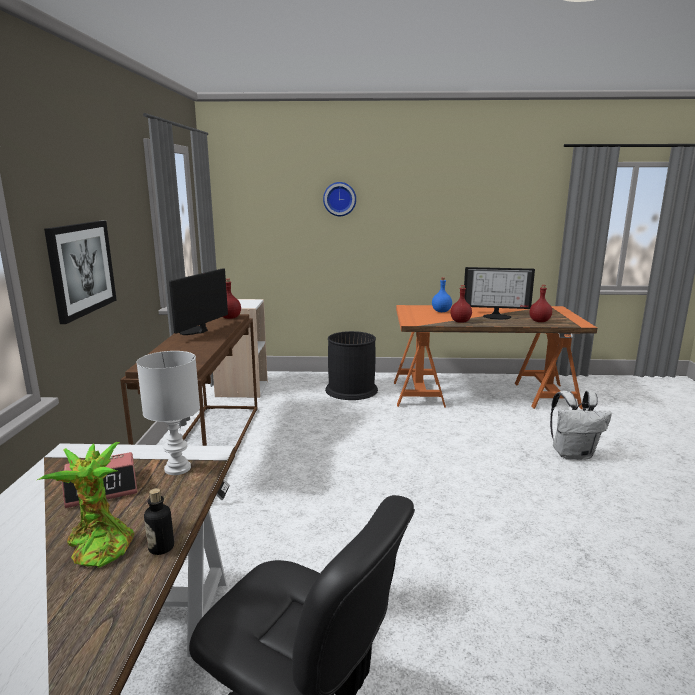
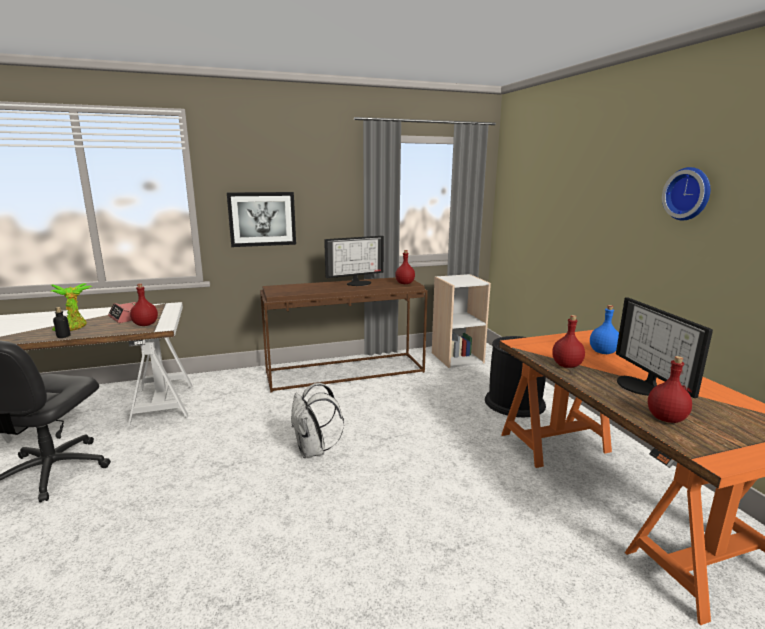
camera: 70 degrees right, 0 degrees up
white table lamp [136,351,200,475] -> red bottle [130,283,158,326]
monitor [169,268,228,335] -> monitor turned 150 degrees clockwise [324,236,384,286]
wall clock [323,182,356,216] -> wall clock moved to [662,167,710,220]
white backpack [550,391,612,460] -> white backpack moved to [291,383,344,458]

